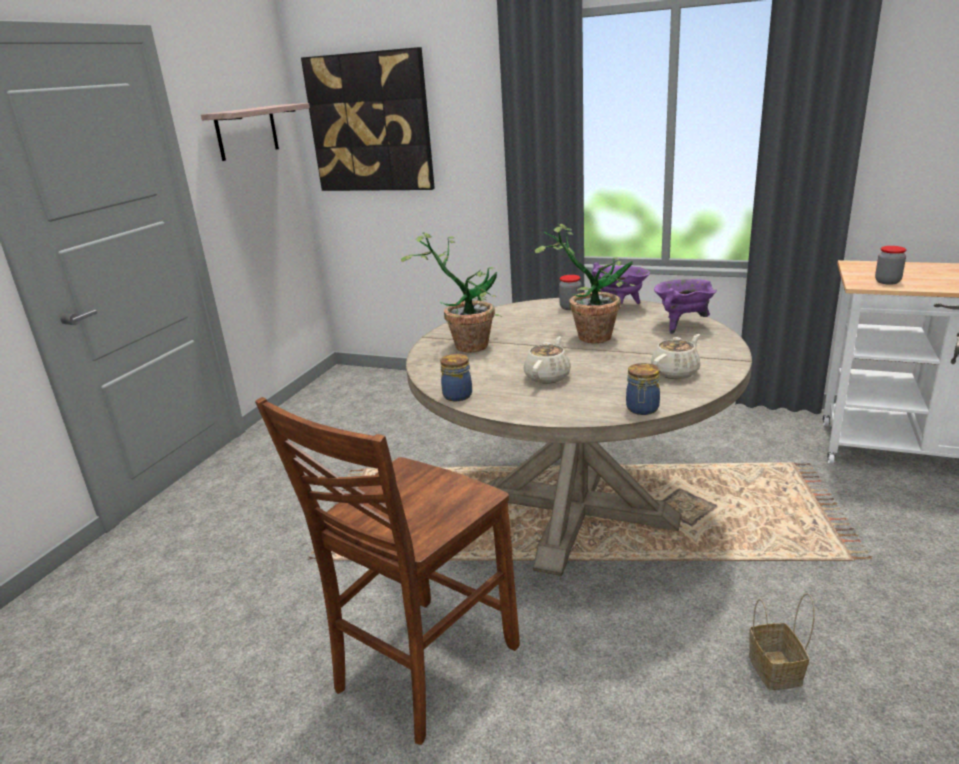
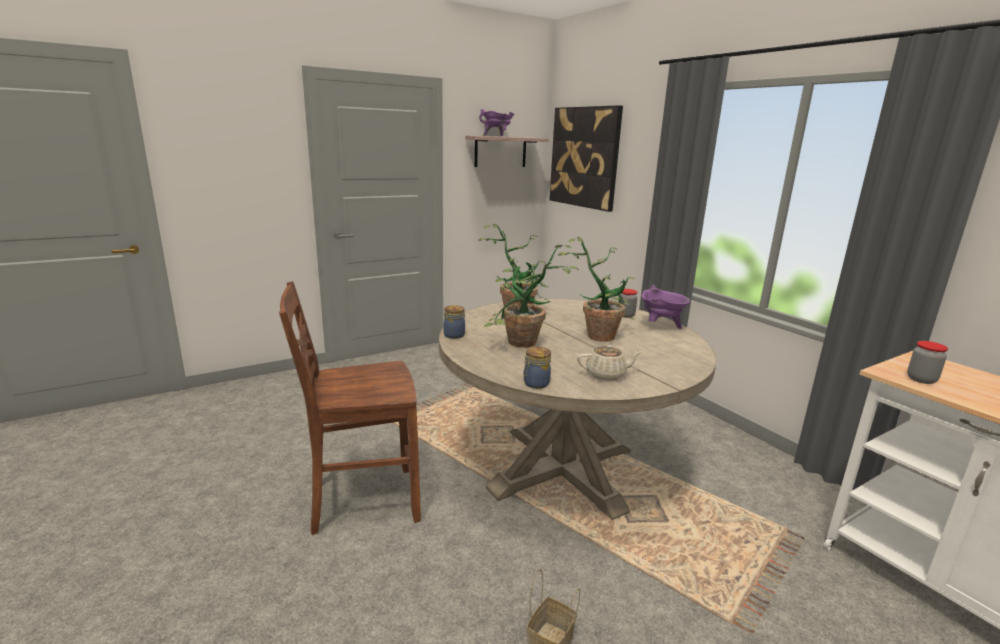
camera: 35 degrees right, 5 degrees down
beige teapot [524,336,571,384] -> potted plant [485,245,579,348]
purple cooking pot [654,279,717,334] -> purple cooking pot moved to [479,109,514,136]

